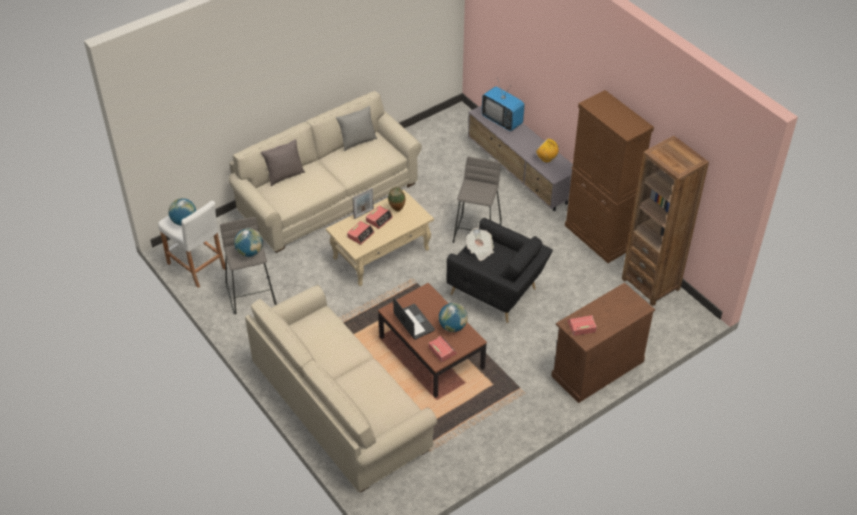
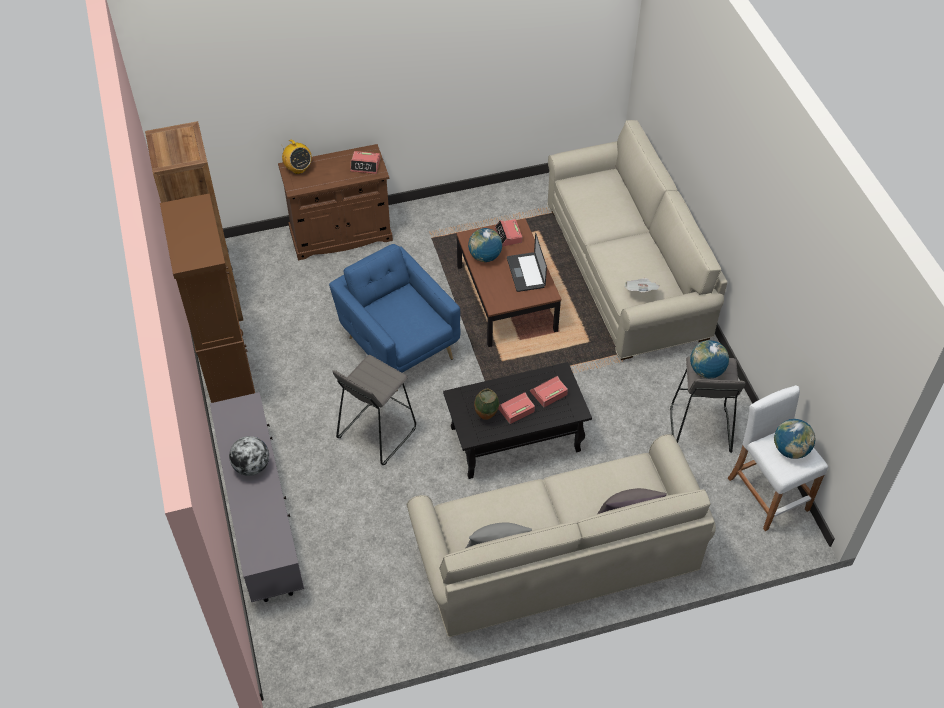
camera: 160 degrees left, 5 degrees up
beige coffee table [326,190,434,286] -> black coffee table [443,362,592,479]
picture frame [353,188,374,219] -> none
black armchair [446,218,553,323] -> blue armchair [329,244,460,392]
newspaper [467,228,494,261] -> newspaper moved to [625,278,660,292]
television [482,80,525,131] -> none
radio [536,139,560,162] -> radio moved to [281,139,312,174]
none -> globe [229,436,269,476]

